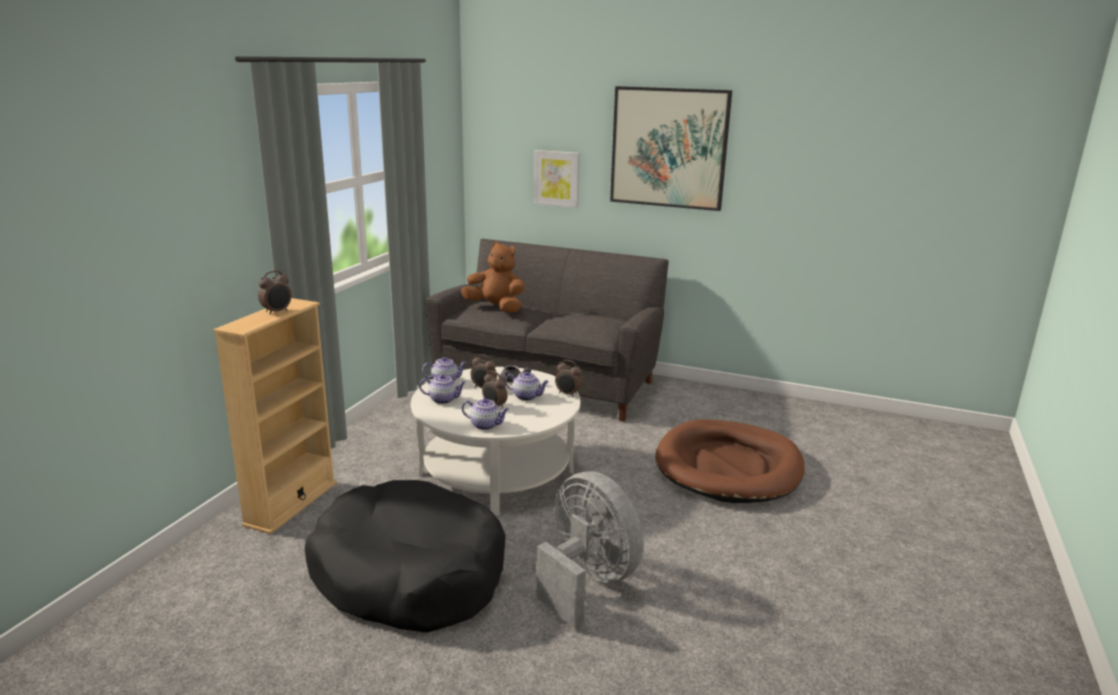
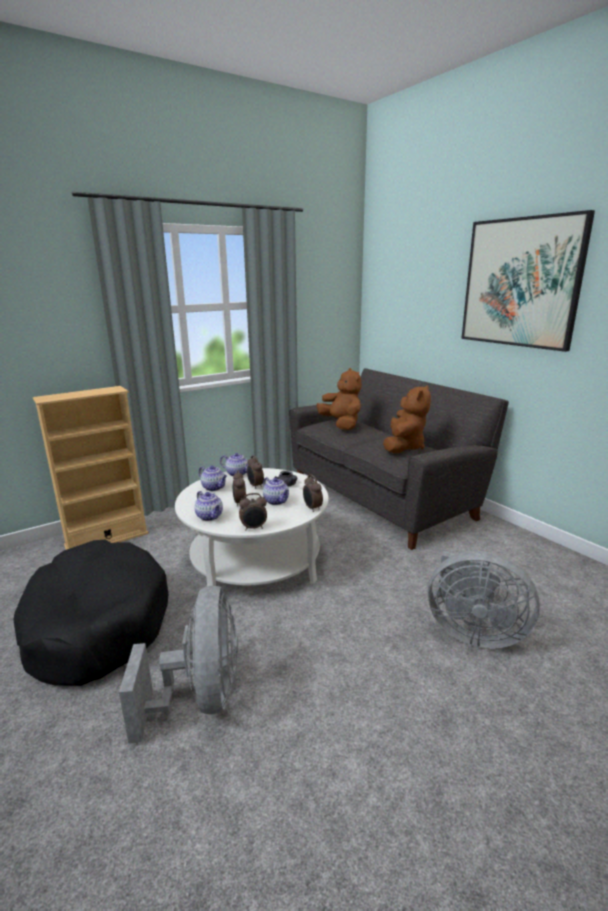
camera: 35 degrees right, 0 degrees up
alarm clock [258,270,292,315] -> alarm clock moved to [239,493,267,531]
picture [534,150,580,208] -> none
brown dog bed [655,419,805,503] -> grey fan [428,551,540,649]
none -> brown plush toy [383,385,431,453]

